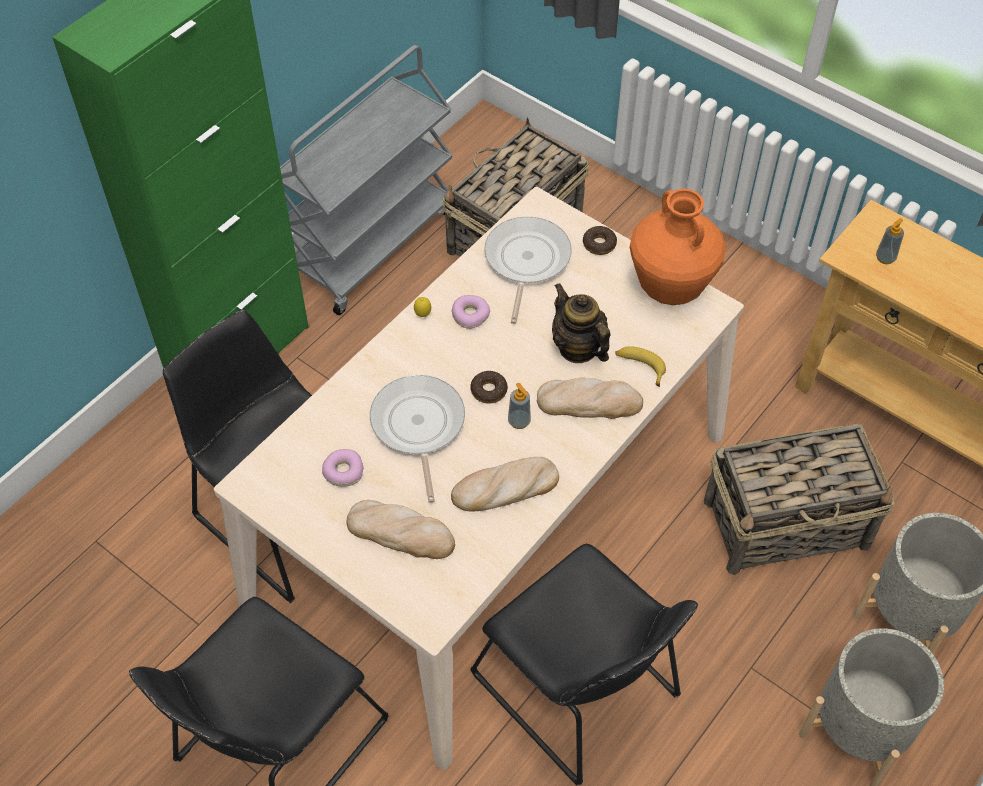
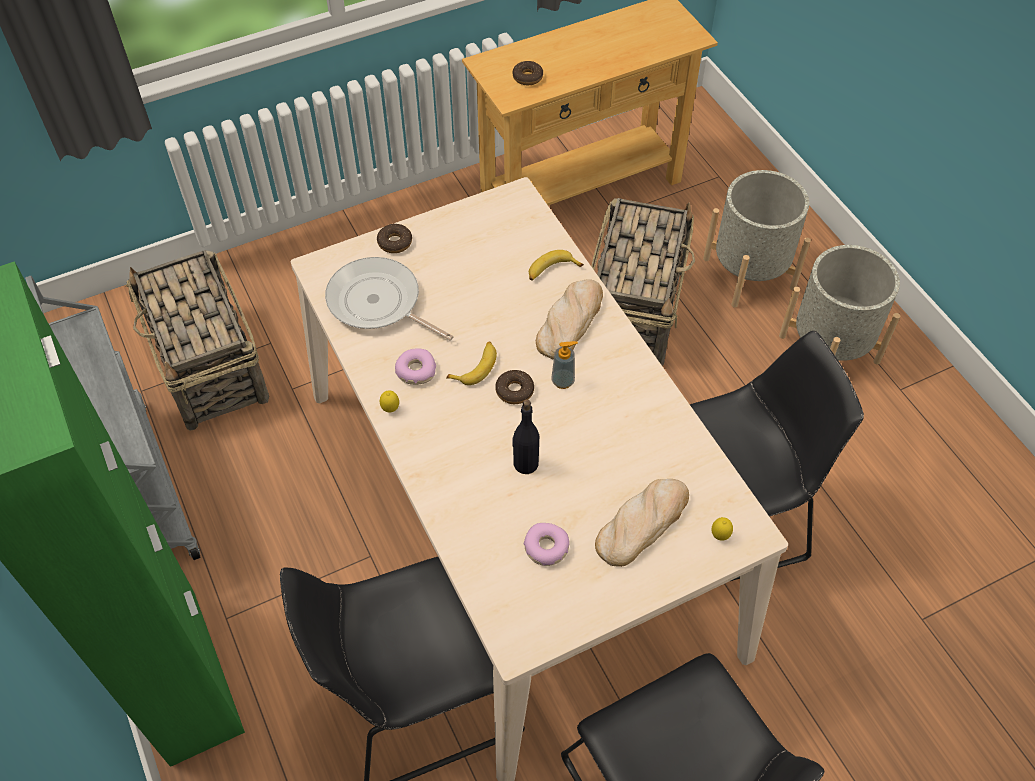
camera: 65 degrees left, 0 degrees up
frying pan [370,375,465,503] -> black bottle [513,400,539,474]
bread [451,457,559,511] -> none
teapot [552,283,611,363] -> none
orange vase [630,188,726,305] -> none
soap dispenser [876,218,904,264] -> donut [513,61,543,85]
none -> banana [446,342,497,385]
none -> lemon [711,517,733,541]

